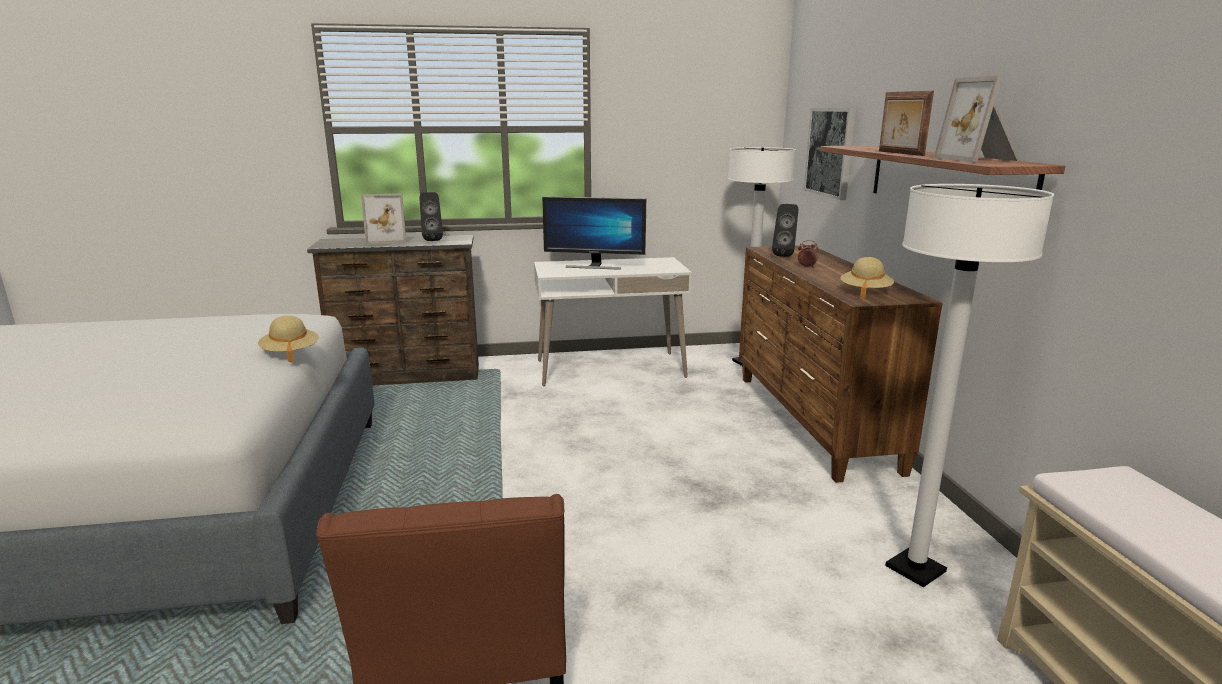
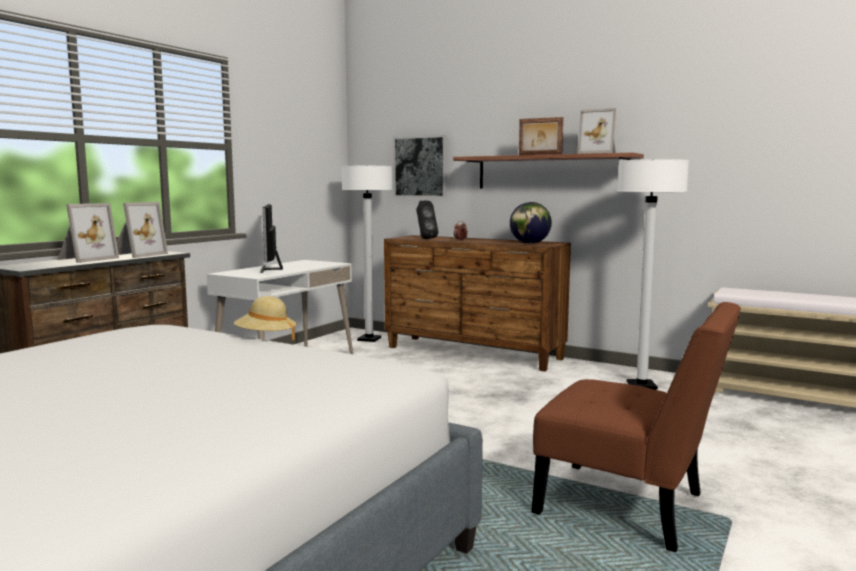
camera: 50 degrees left, 10 degrees down
black speaker [419,192,443,241] -> picture frame [117,202,168,258]
monitor [542,196,646,270] -> monitor turned 120 degrees clockwise [260,204,283,273]
beige hat [840,257,894,299] -> globe [510,202,552,244]

